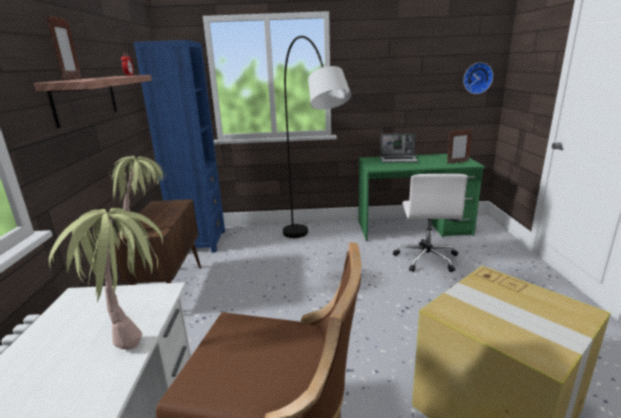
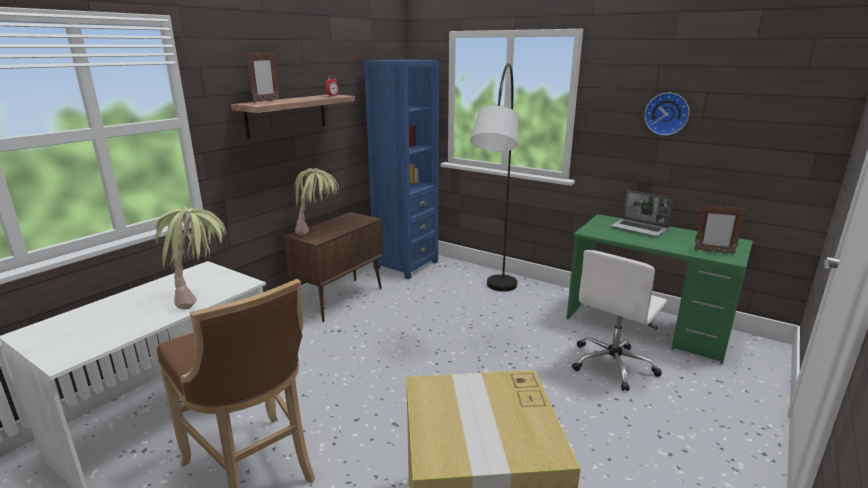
camera: 35 degrees right, 0 degrees up
wall clock [463,62,493,94] -> wall clock moved to [644,93,689,135]

